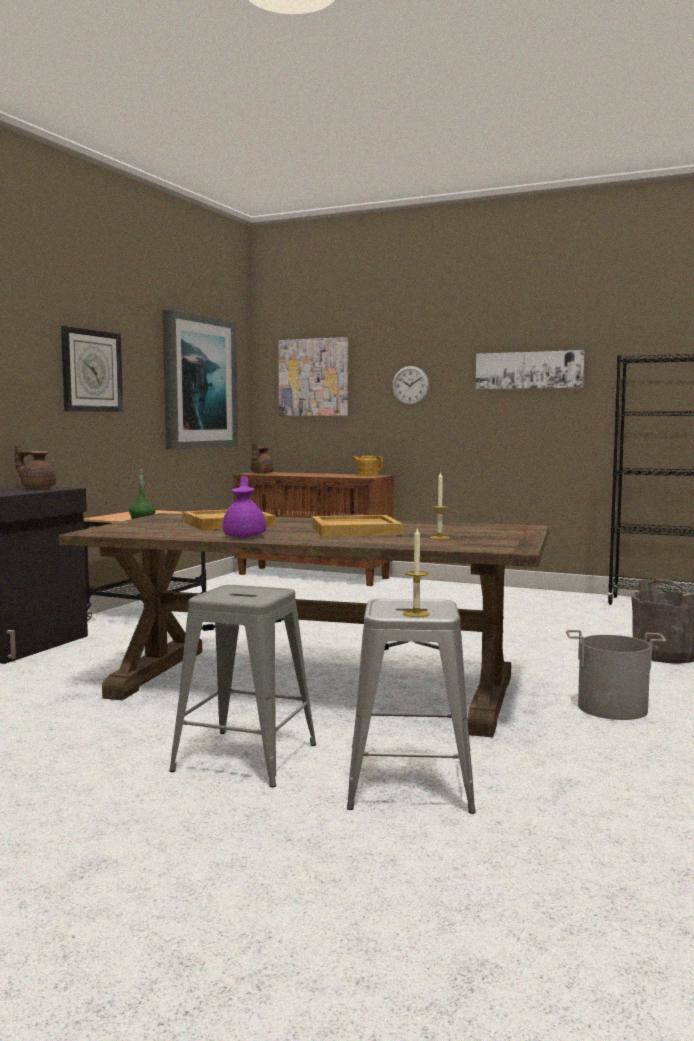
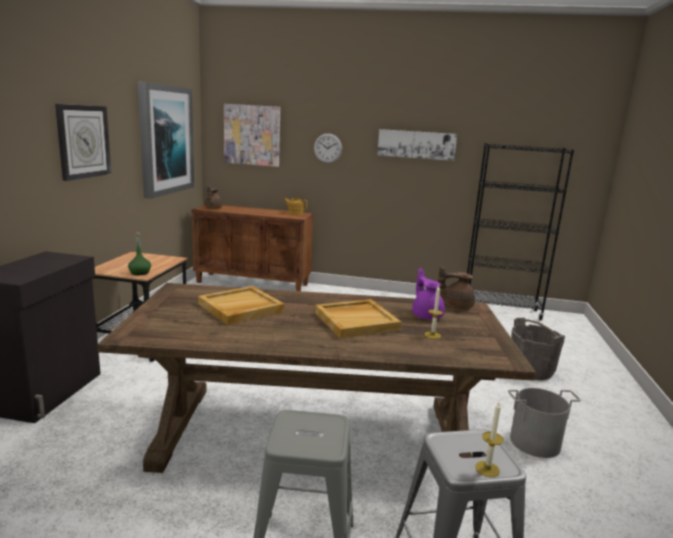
camera: 15 degrees left, 10 degrees up
brown teapot [15,443,56,489] -> brown teapot moved to [438,266,475,309]
purple teapot [223,476,266,538] -> purple teapot moved to [412,268,445,320]

